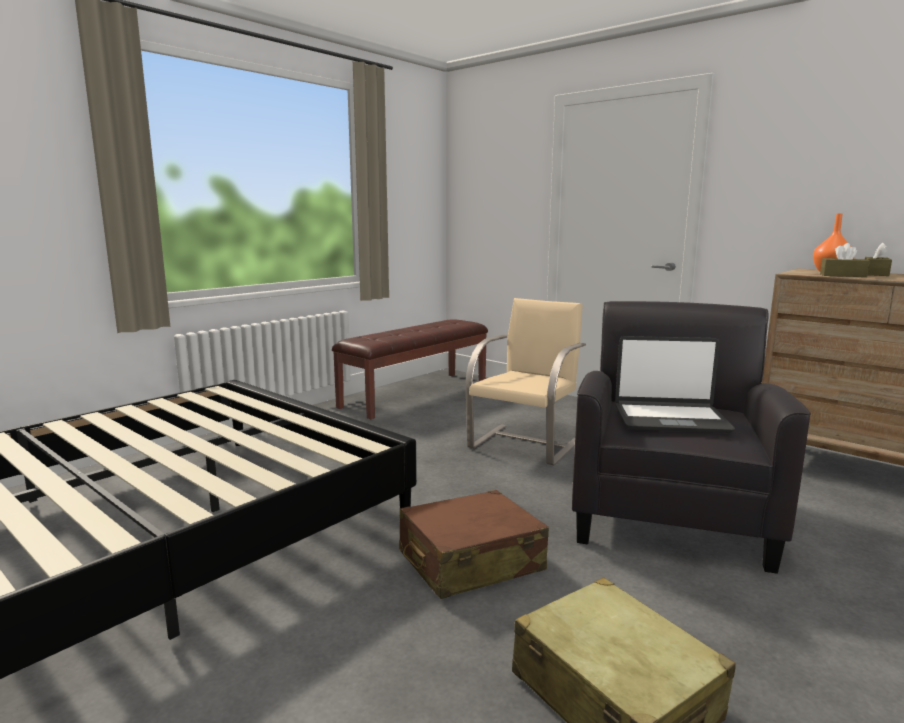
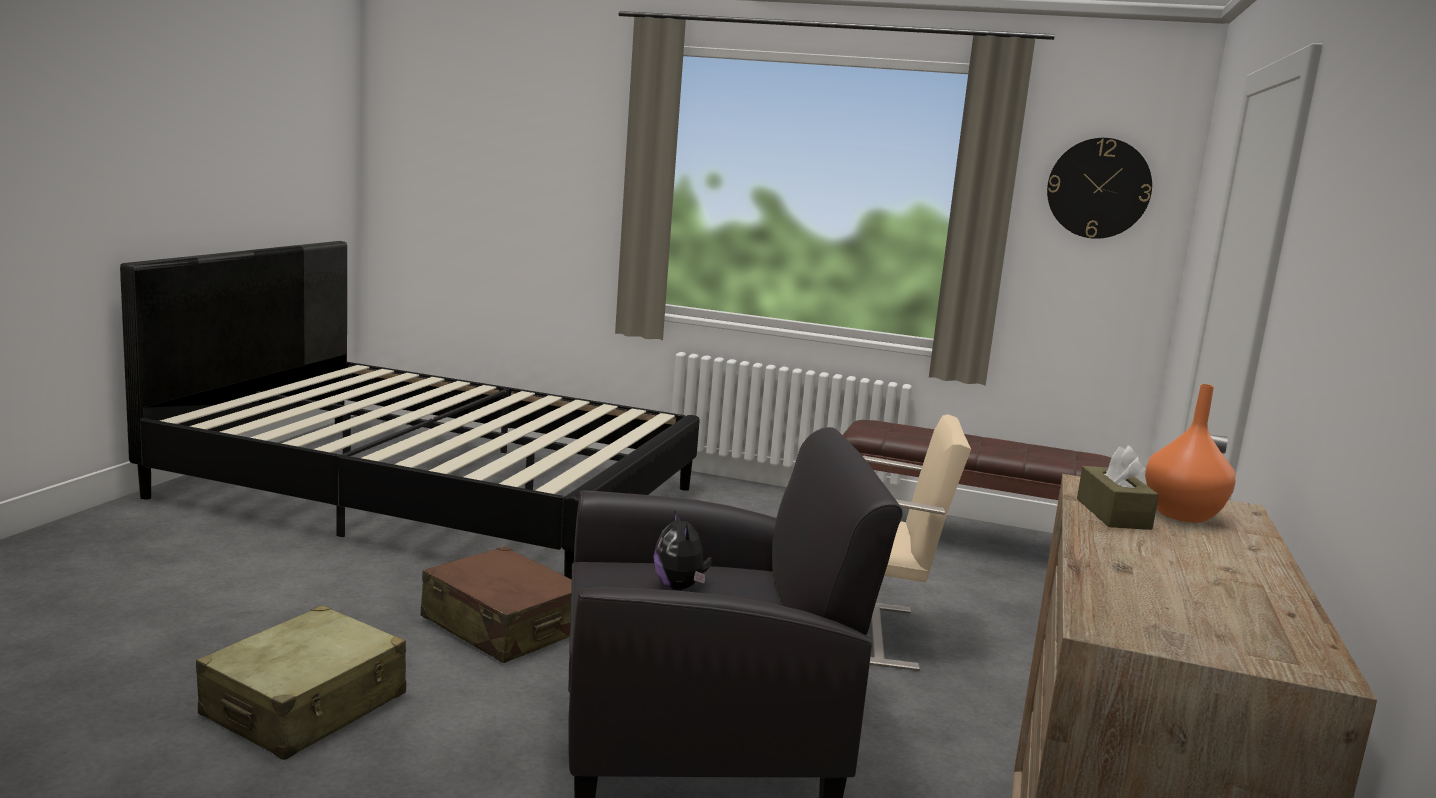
camera: 65 degrees right, 0 degrees up
laptop [615,336,735,433] -> plush toy [654,509,712,590]
brown tissue box [865,243,892,276] -> none
none -> wall clock [1047,138,1152,239]

